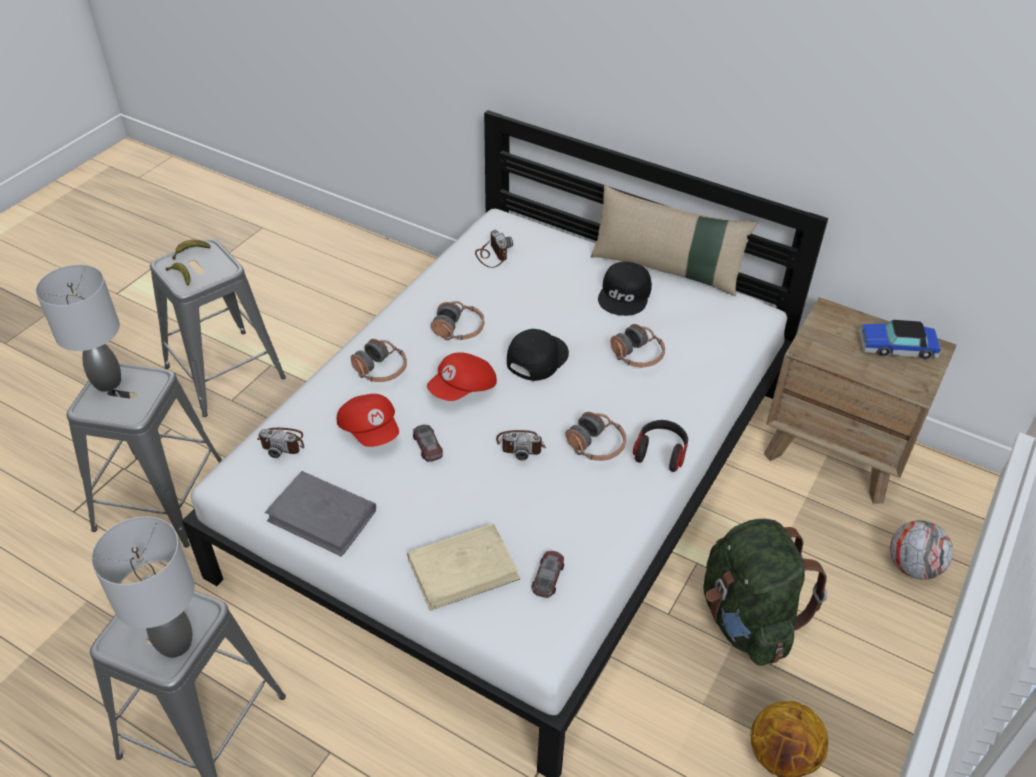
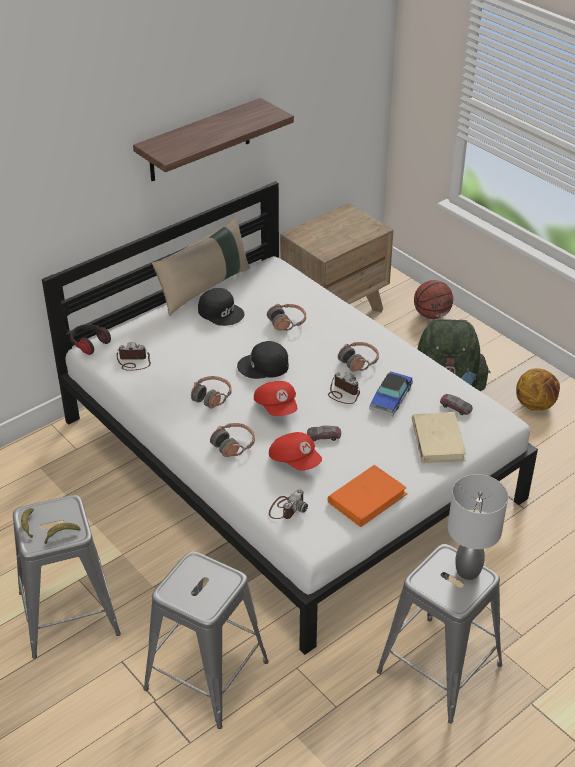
camera: 70 degrees left, 5 degrees down
grey table lamp [36,265,121,392] -> none
grey book [265,471,376,557] -> orange book [328,465,407,527]
red cap [337,394,399,447] -> red cap turned 60 degrees clockwise [269,432,322,471]
camera [496,430,546,460] -> camera turned 75 degrees counterclockwise [328,372,360,404]
black cap [507,329,569,381] -> black cap turned 60 degrees counterclockwise [237,341,289,379]
headphones [633,420,688,472] -> headphones moved to [70,324,111,355]
toy car [859,320,941,359] -> toy car moved to [369,371,413,416]
football [890,520,953,580] -> basketball [414,280,453,319]
none -> shelf [133,98,294,181]

